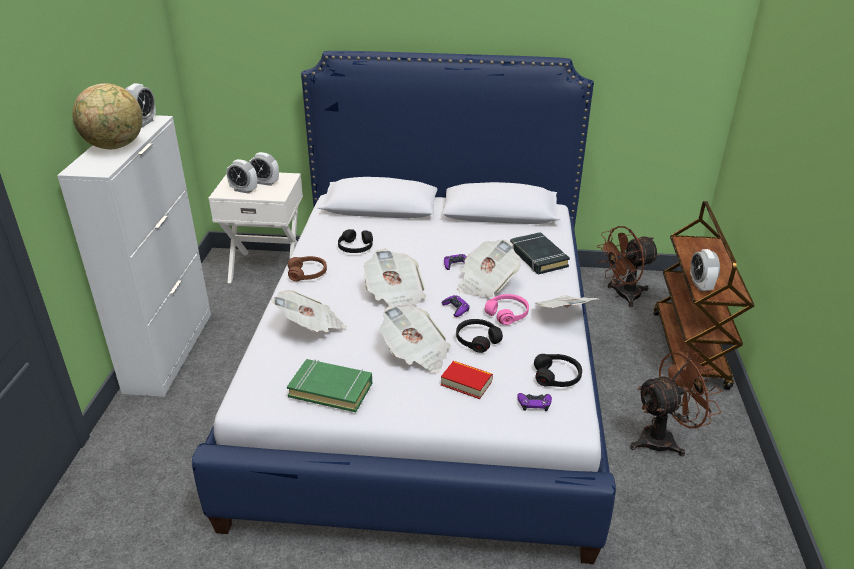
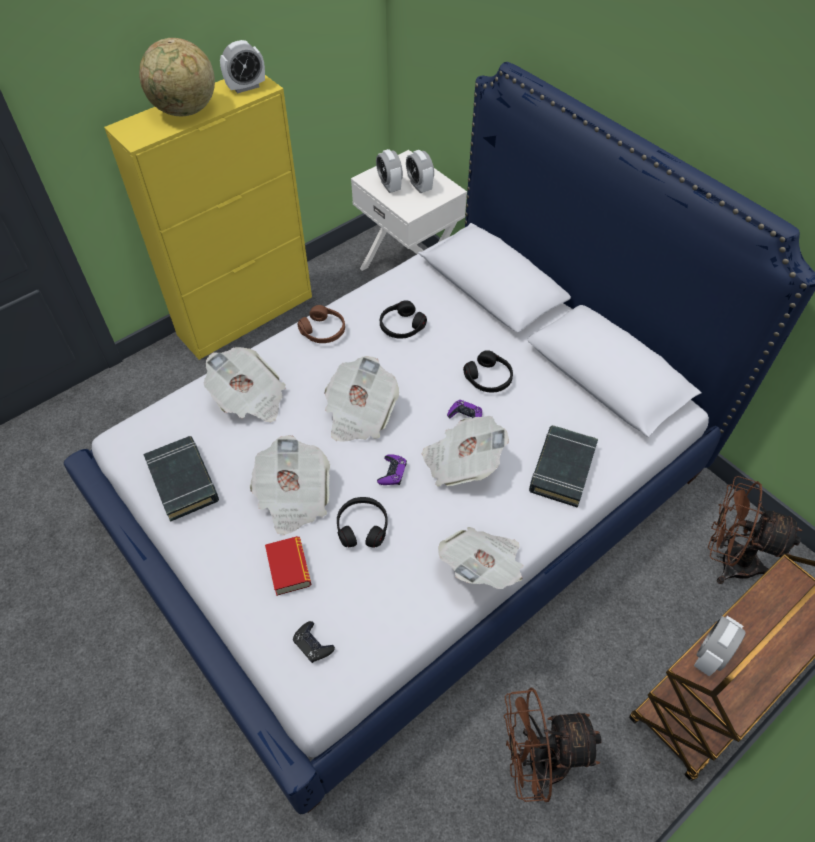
camera: 45 degrees right, 20 degrees up
white cabinet [57,115,211,397] -> yellow cabinet [104,75,312,360]
green book [287,359,372,412] -> black book [143,436,219,522]
pink headphones [485,294,529,325] -> none
purple game controller [517,393,552,411] -> black game controller [293,621,335,663]
black headphones [534,354,582,387] -> black headphones moved to [463,350,513,393]
brown fan [630,350,722,456] -> brown fan turned 150 degrees clockwise [504,687,602,802]

